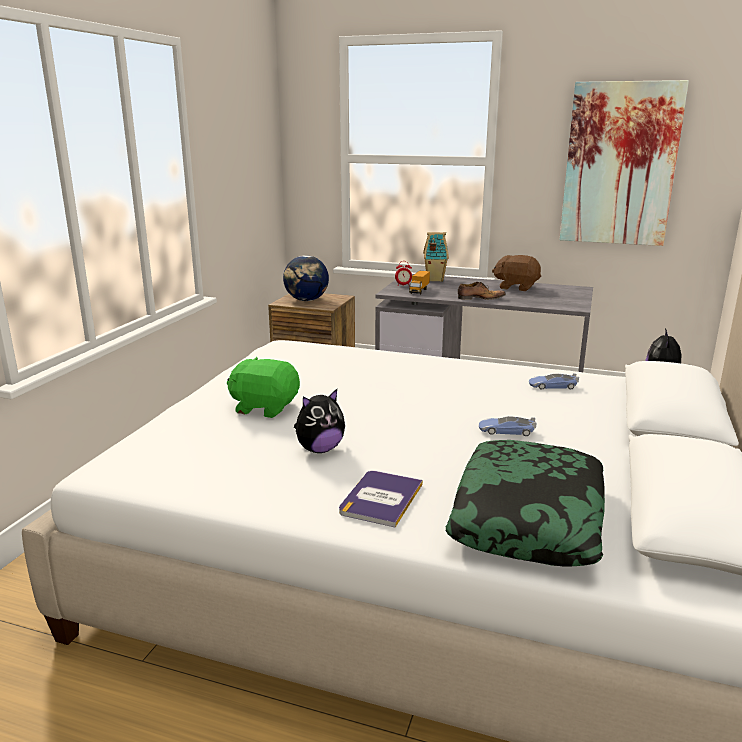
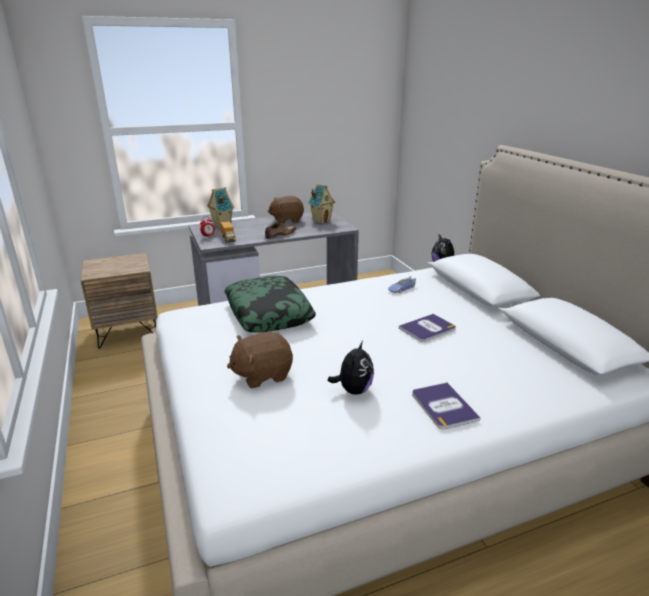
camera: 40 degrees left, 5 degrees up
green plush toy [227,357,300,418] -> brown plush toy [227,331,293,388]
globe [283,255,329,301] -> none
pillow [445,440,605,567] -> pillow moved to [224,276,316,333]
toy car [479,416,536,436] -> book [399,314,456,342]
picture [560,80,689,246] -> none
none -> toy house [308,183,335,224]

